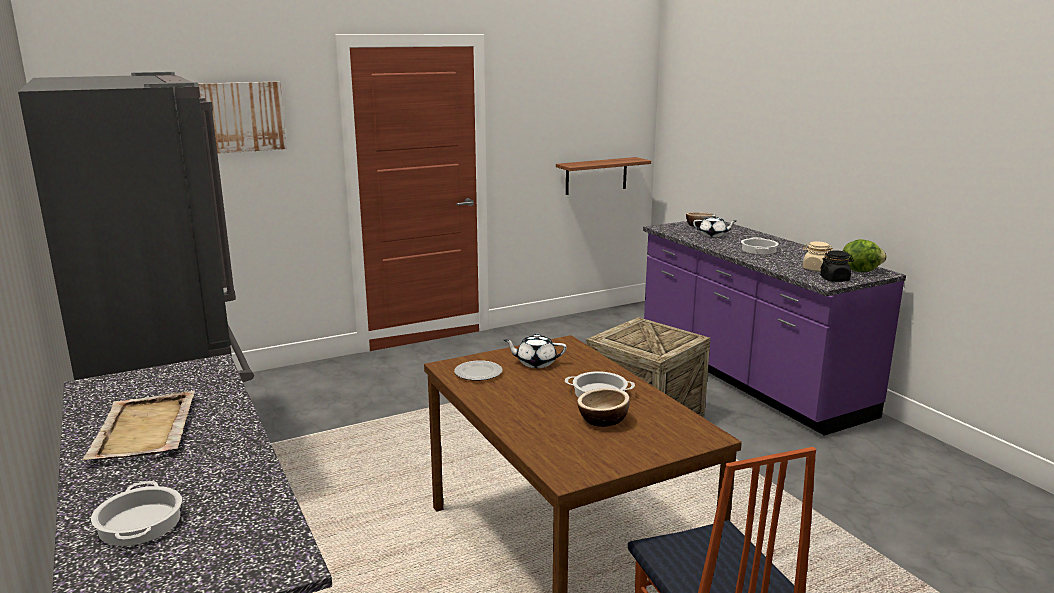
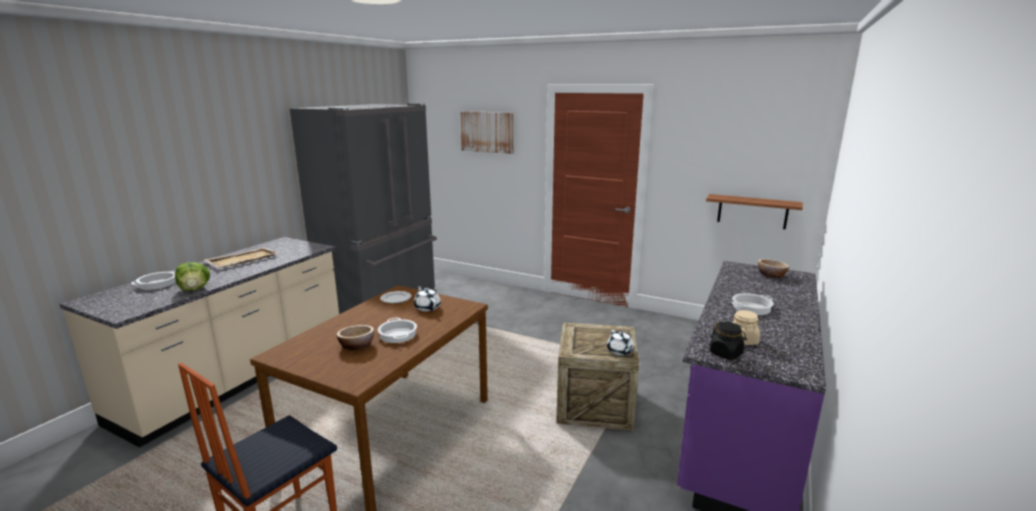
camera: 55 degrees right, 0 degrees up
white teapot [693,215,736,237] -> white teapot moved to [607,330,635,356]
lettuce [843,239,887,272] -> lettuce moved to [175,262,210,291]

